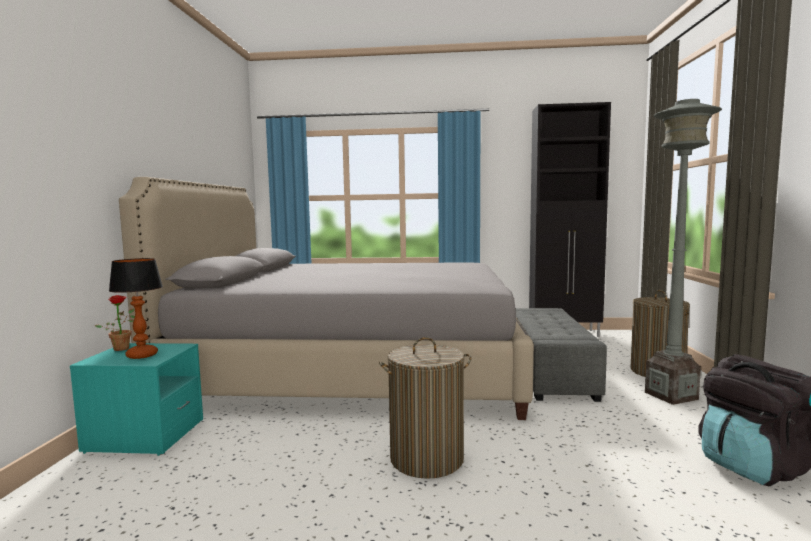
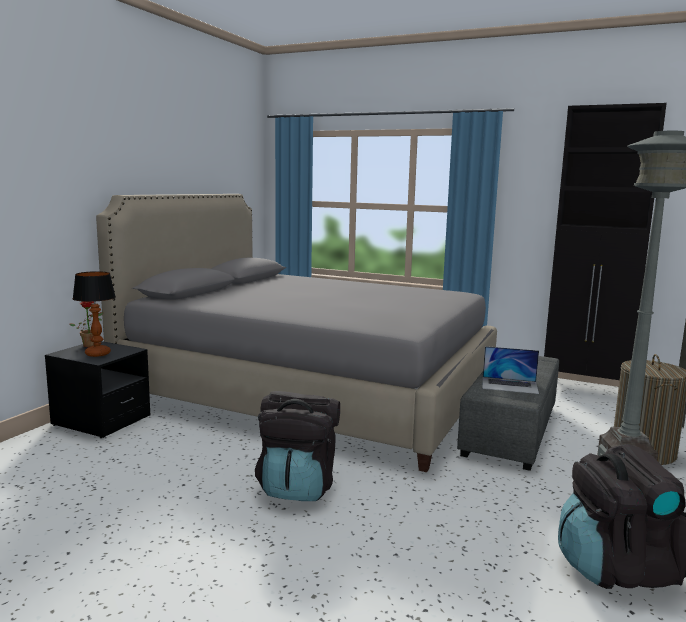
camera: 20 degrees right, 5 degrees up
turquoise nightstand [70,343,203,456] -> black nightstand [45,341,150,438]
laundry basket [379,337,471,479] -> black backpack [255,391,340,501]
none -> laptop [483,346,539,394]

